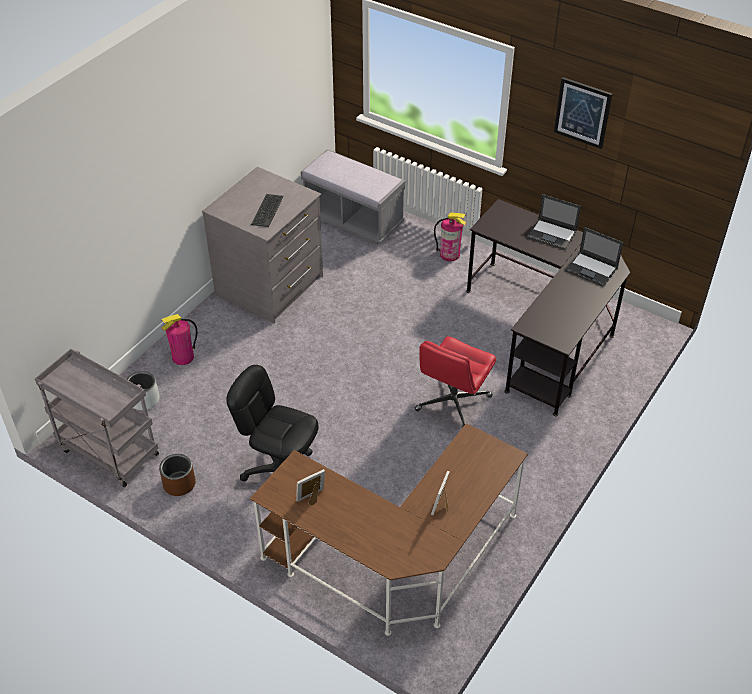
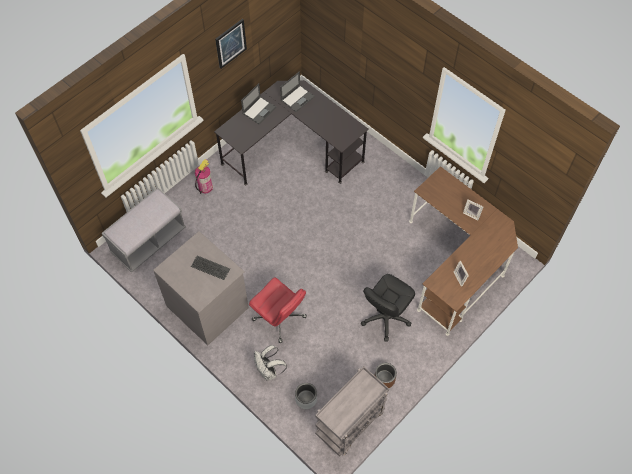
camera: 80 degrees left, 15 degrees up
fire extinguisher [161,314,197,365] -> white backpack [254,345,287,381]
red office chair [415,336,496,428] -> red office chair moved to [249,278,307,343]

